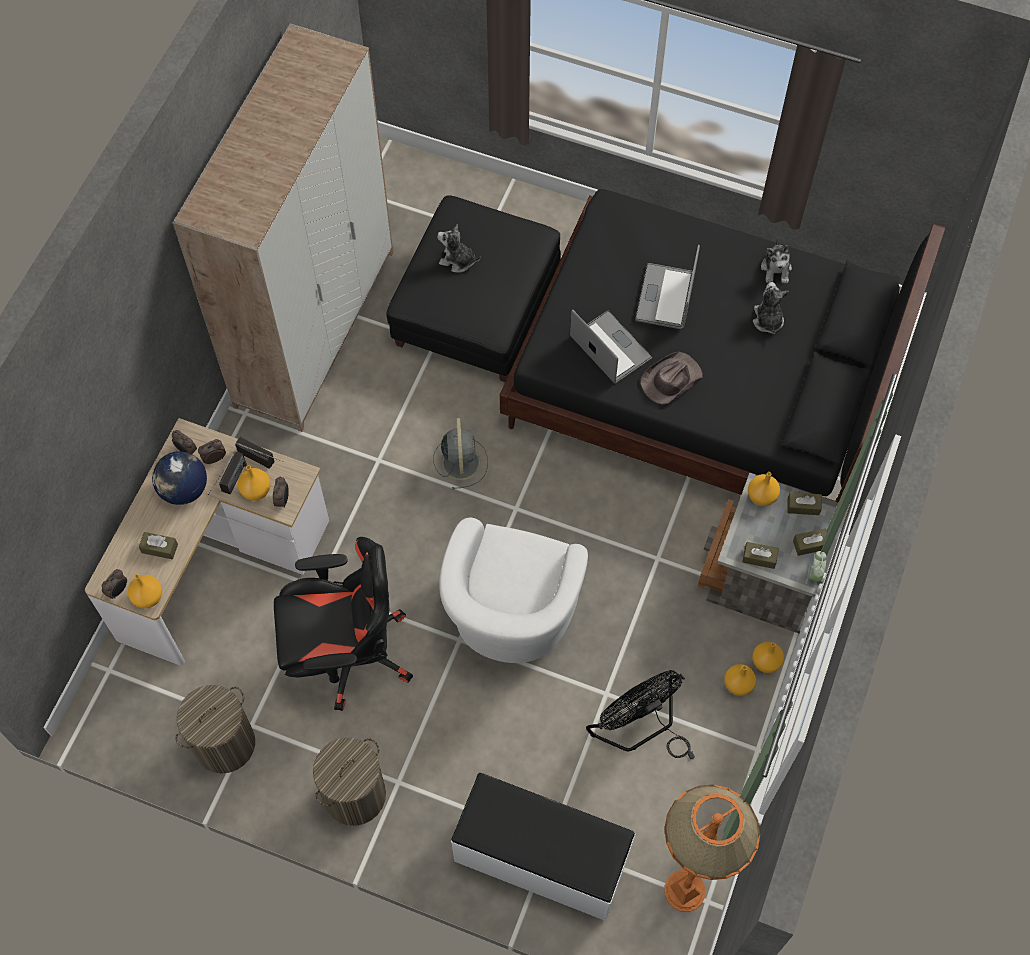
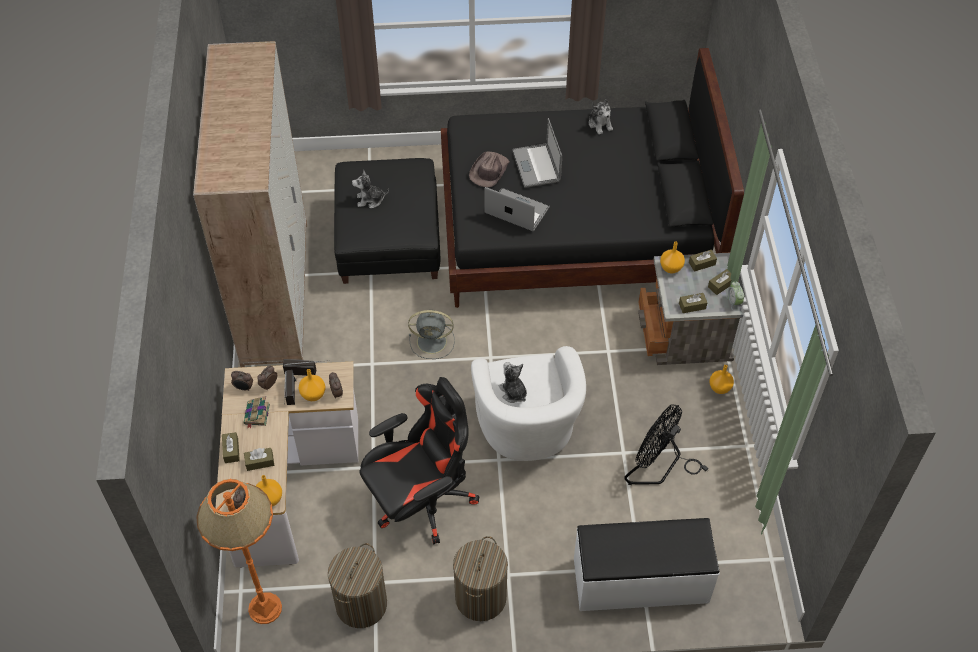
camera: 25 degrees left, 10 degrees down
globe [152,451,207,505] -> book [244,396,270,429]
grey fan [433,418,488,490] -> grey fan turned 120 degrees clockwise [408,310,455,359]
brown hat [640,352,703,405] -> brown hat moved to [469,152,510,187]
orange floor lamp [664,784,760,912] -> orange floor lamp moved to [196,479,282,624]
orange vase [724,664,756,696] -> none
plush toy [753,282,789,334] -> plush toy moved to [498,362,527,403]
none -> brown tissue box [222,432,240,463]

